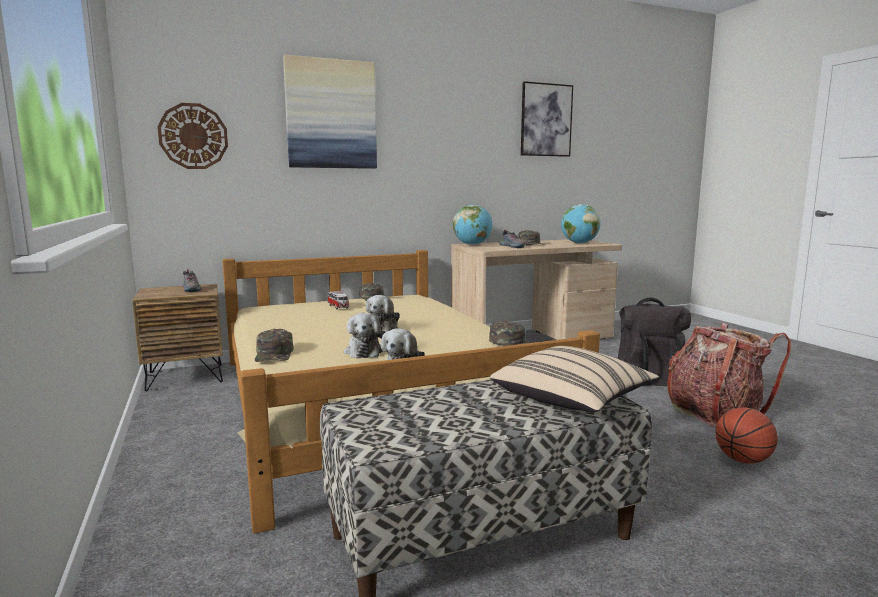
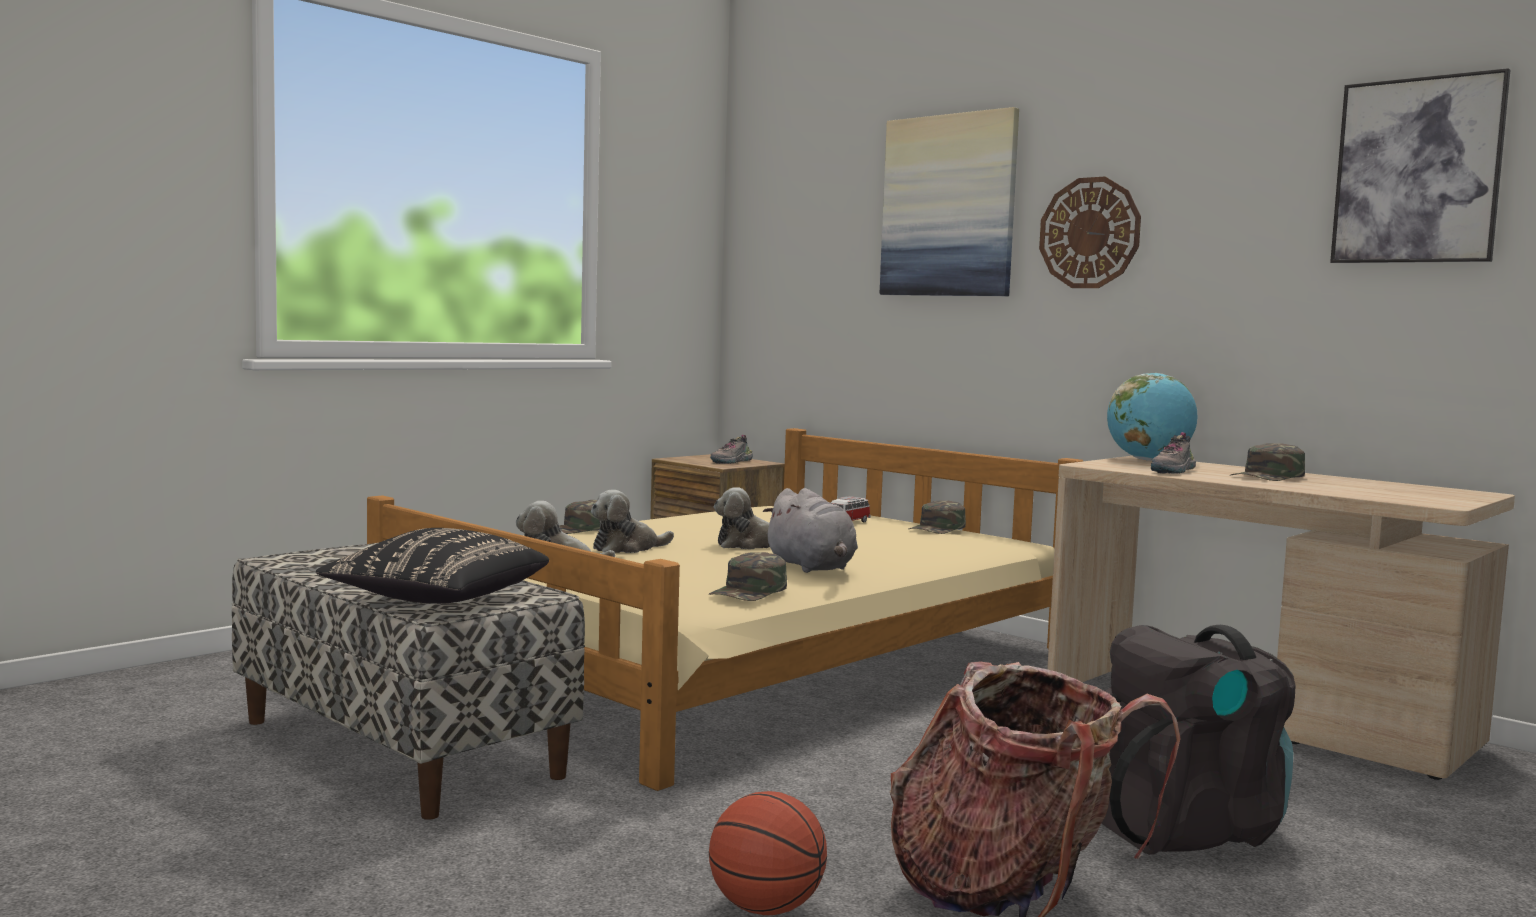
camera: 65 degrees right, 5 degrees down
wall clock [158,103,228,169] -> wall clock moved to [1039,177,1141,288]
beige pillow [490,346,659,412] -> black pillow [316,528,549,604]
globe [561,204,601,244] -> none
none -> grey plush toy [763,488,858,573]

